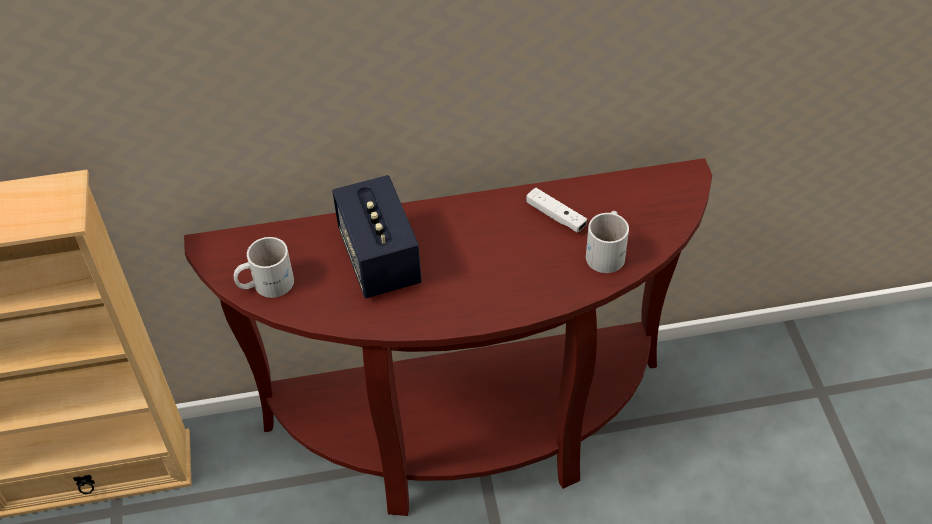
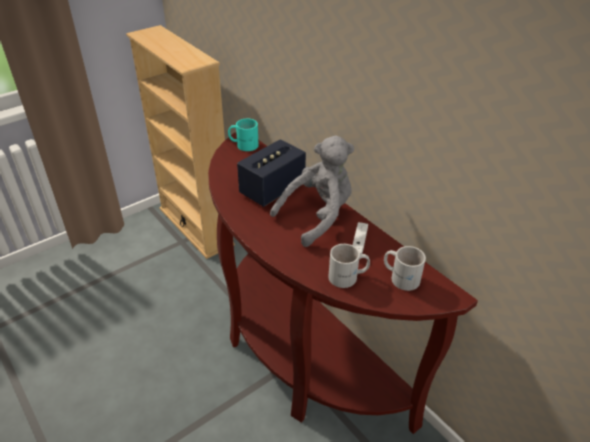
camera: 60 degrees right, 10 degrees down
white mug [234,237,294,298] -> white mug moved to [384,246,426,291]
none -> turquoise mug [228,119,259,151]
none -> grey plush toy [270,135,354,247]

